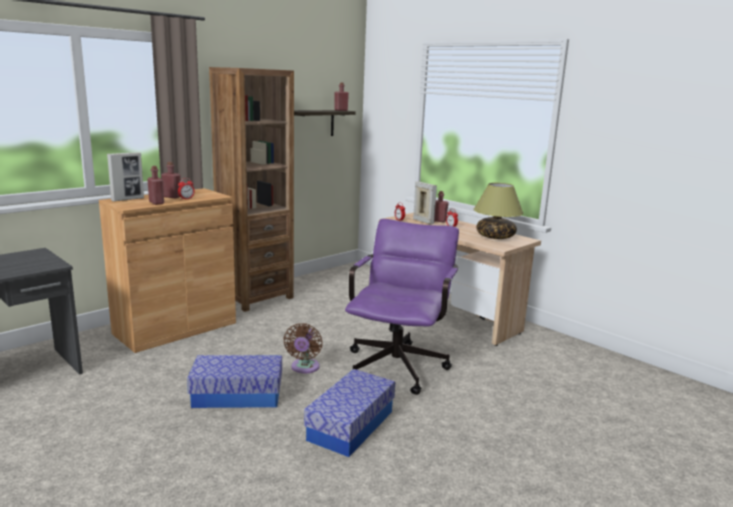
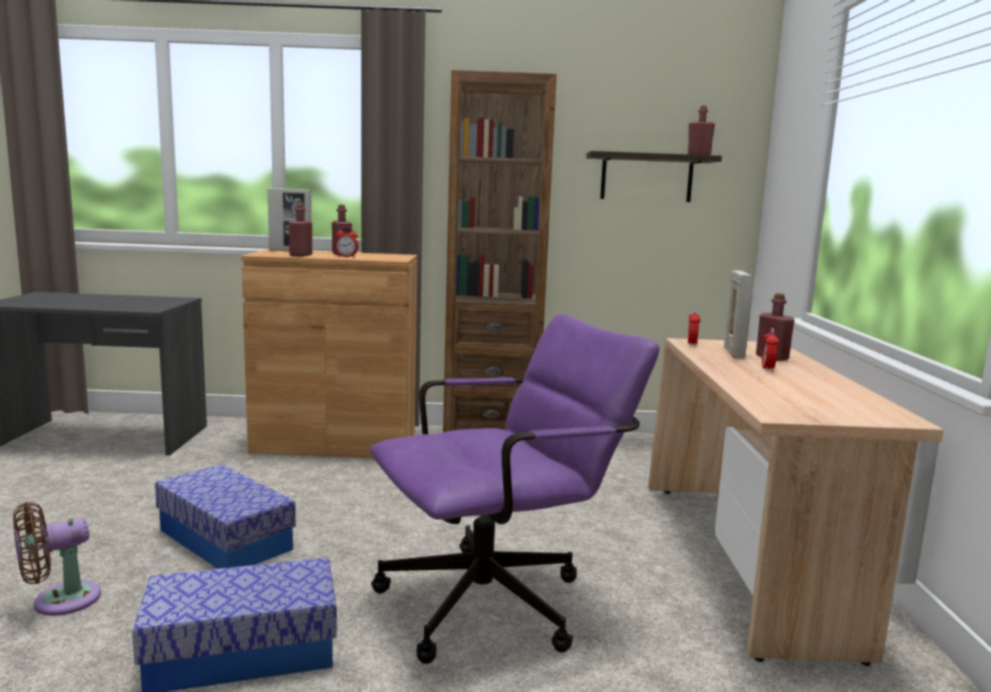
camera: 45 degrees right, 5 degrees down
brown fan [283,323,322,373] -> brown fan moved to [13,502,101,616]
table lamp [473,183,523,239] -> none

